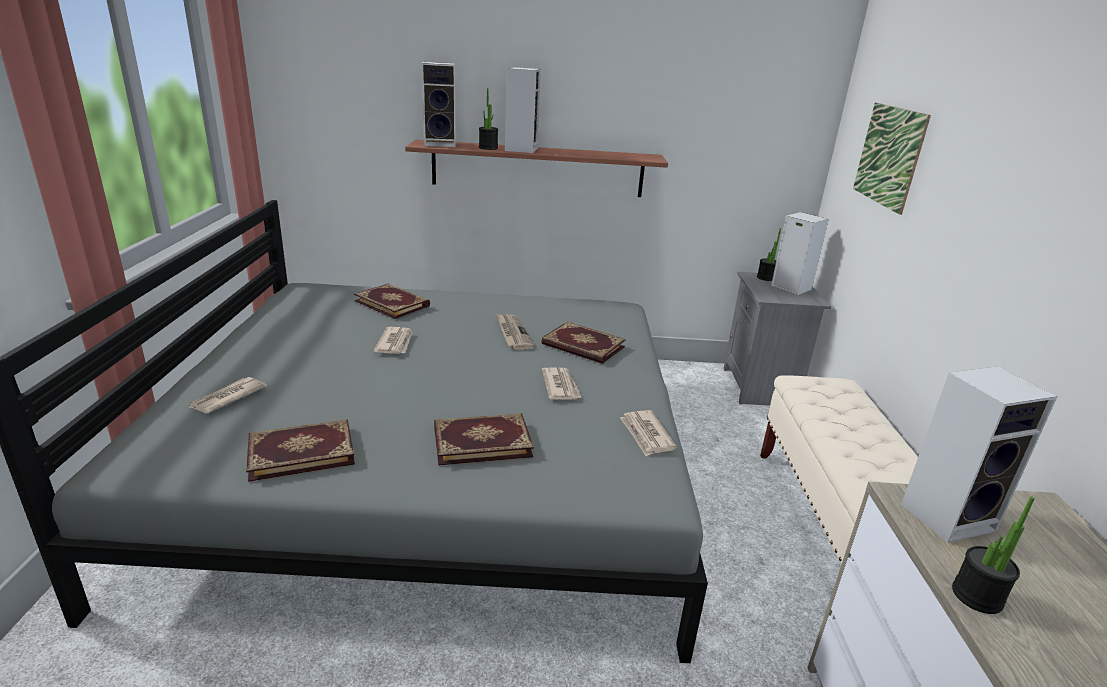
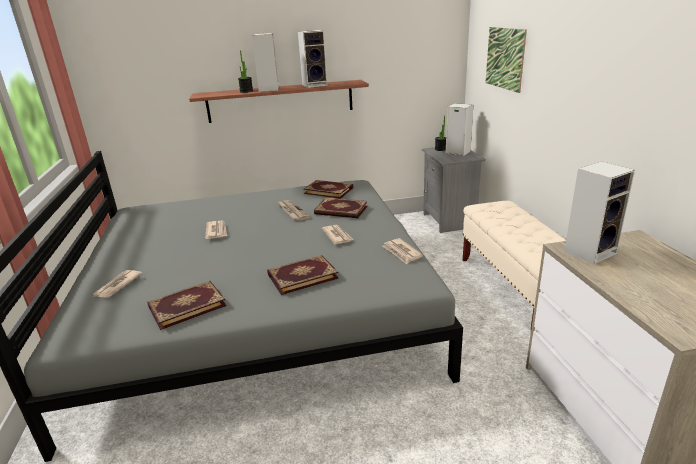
camera: 10 degrees left, 0 degrees up
book [354,284,430,319] -> book moved to [303,180,353,199]
speaker [422,62,456,147] -> speaker moved to [298,30,328,88]
potted plant [952,497,1035,614] -> none

